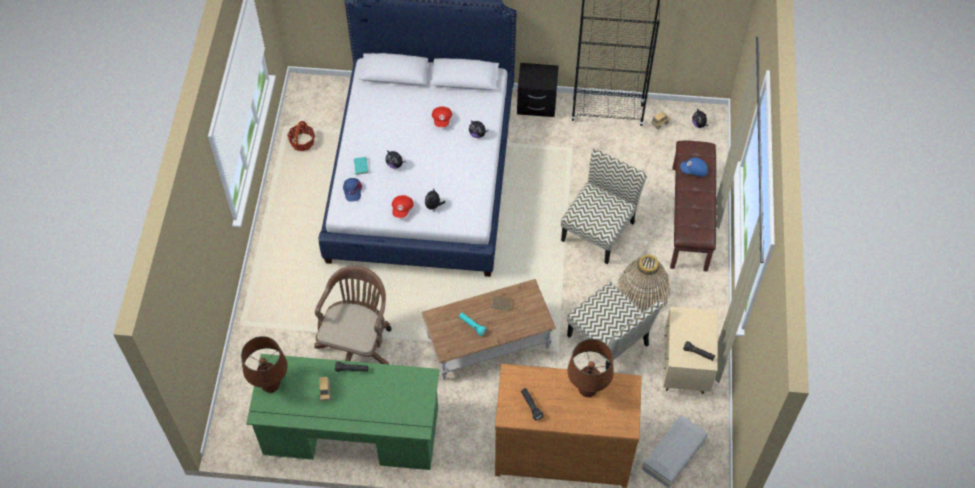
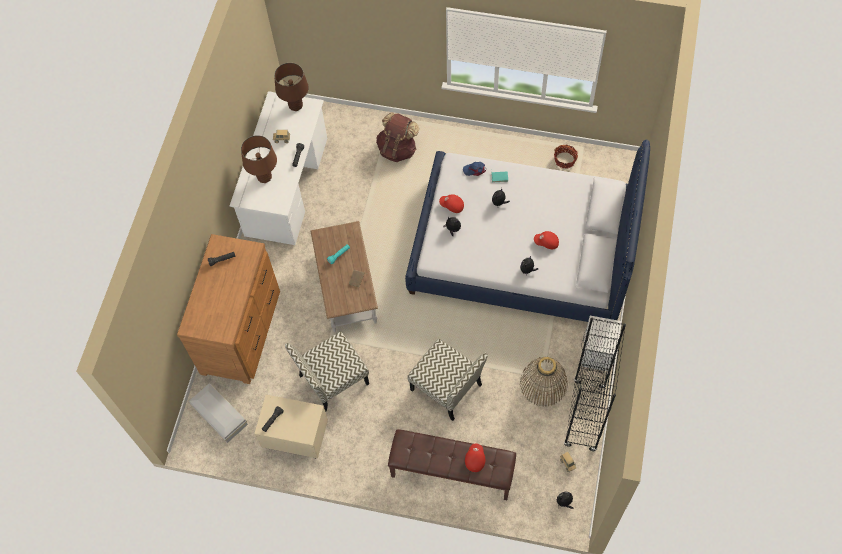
camera: 100 degrees right, 5 degrees up
green desk [246,354,440,470] -> white desk [230,91,327,245]
brown office chair [314,266,392,365] -> none
black nightstand [517,63,559,117] -> white nightstand [581,316,621,372]
brown table lamp [568,339,614,397] -> brown table lamp moved to [241,135,277,183]
basket [617,255,670,312] -> basket moved to [520,357,568,407]
blue cap [680,157,708,177] -> red cap [465,443,485,472]
none -> brown backpack [376,112,419,162]

